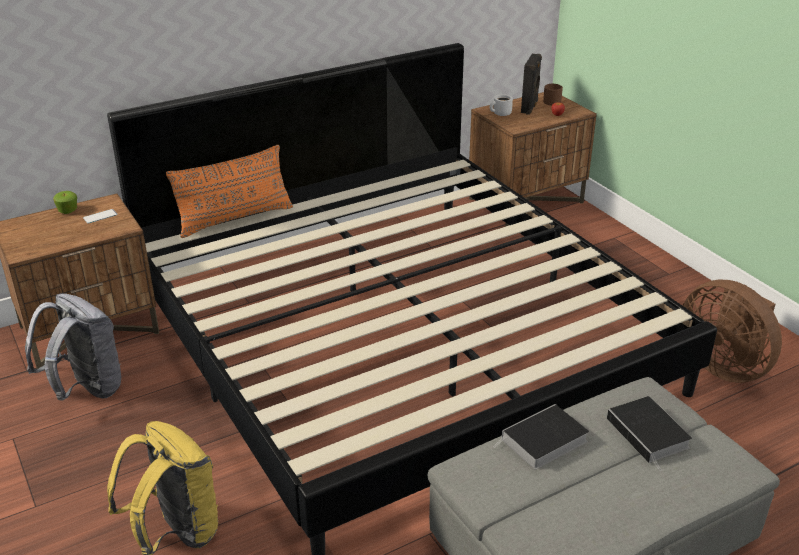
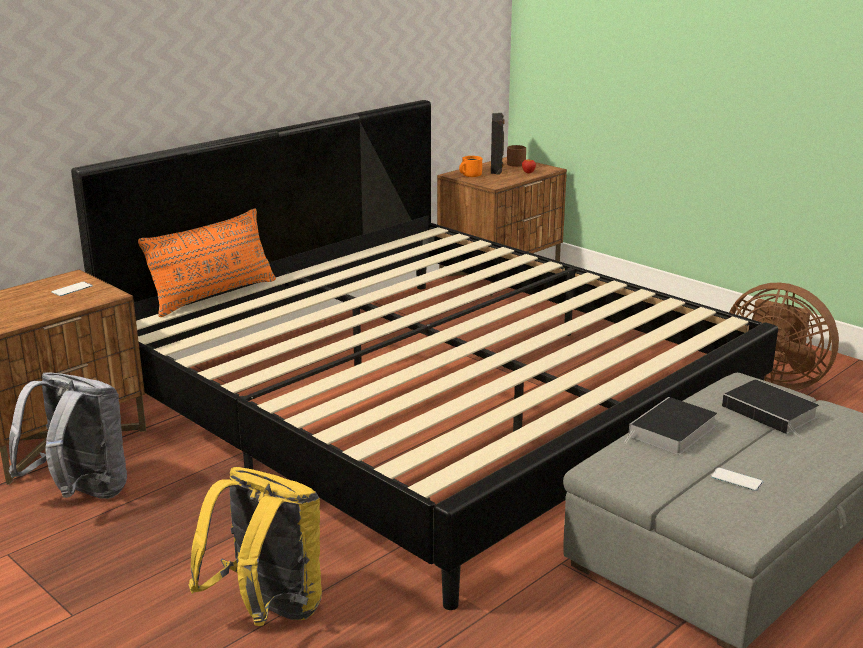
camera: 15 degrees left, 10 degrees down
apple [53,191,77,214] -> none
white mug [490,94,513,116] -> orange mug [459,156,482,177]
none -> phone [711,467,764,491]

